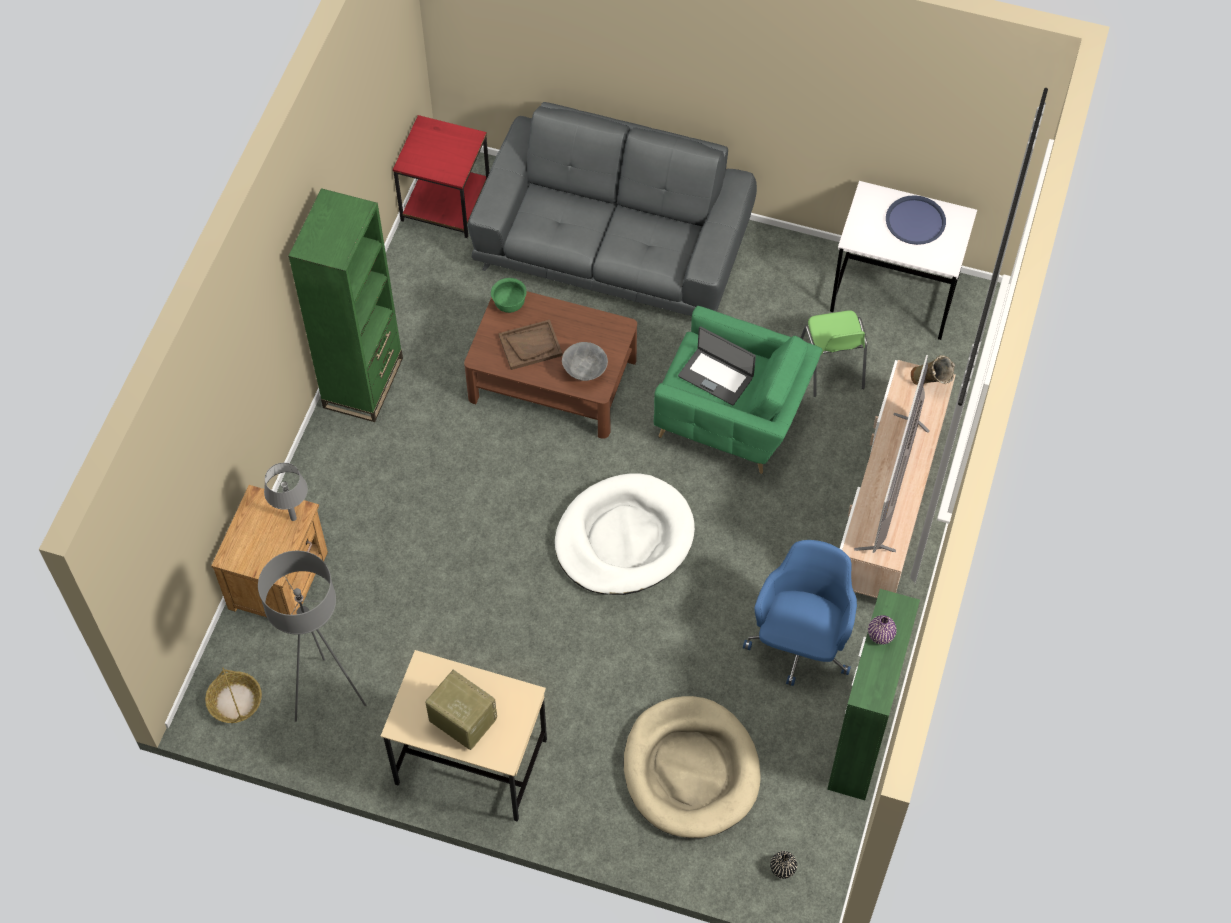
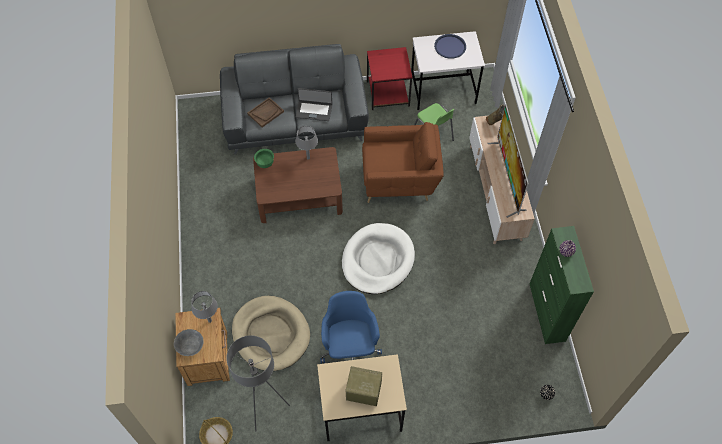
camera: 25 degrees left, 0 degrees up
green bookcase [288,188,403,422] -> none
red side table [393,115,489,238] -> red side table moved to [367,47,412,110]
brown tray [499,320,563,370] -> brown tray moved to [247,97,284,127]
grey bowl [562,342,608,381] -> grey bowl moved to [174,329,204,356]
beige dog bed [623,696,761,838] -> beige dog bed moved to [232,296,310,371]
green armchair [654,306,822,474] -> brown armchair [362,122,444,203]
laptop [678,326,756,405] -> laptop moved to [296,88,332,121]
blue office chair [743,540,857,686] -> blue office chair moved to [320,291,382,363]
none -> grey table lamp [296,126,318,160]

